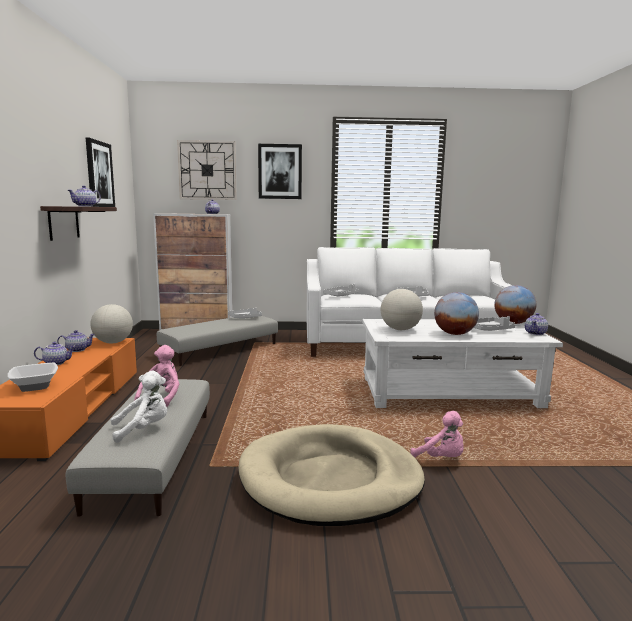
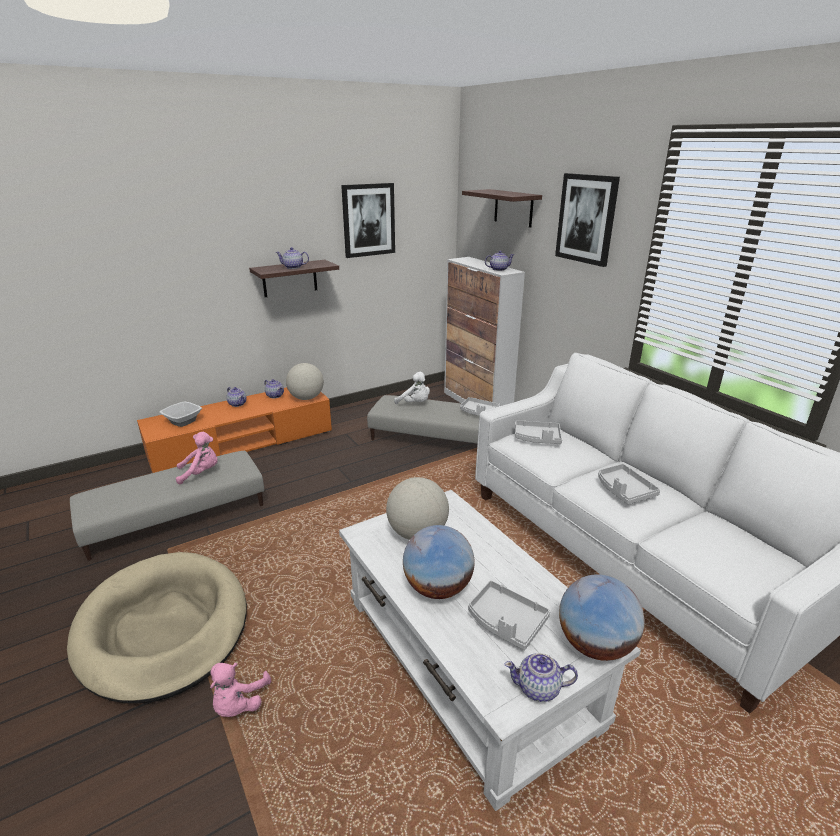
camera: 60 degrees right, 15 degrees up
white plush toy [111,371,167,443] -> white plush toy moved to [394,372,430,404]
wall clock [177,140,237,200] -> shelf [462,189,542,228]

